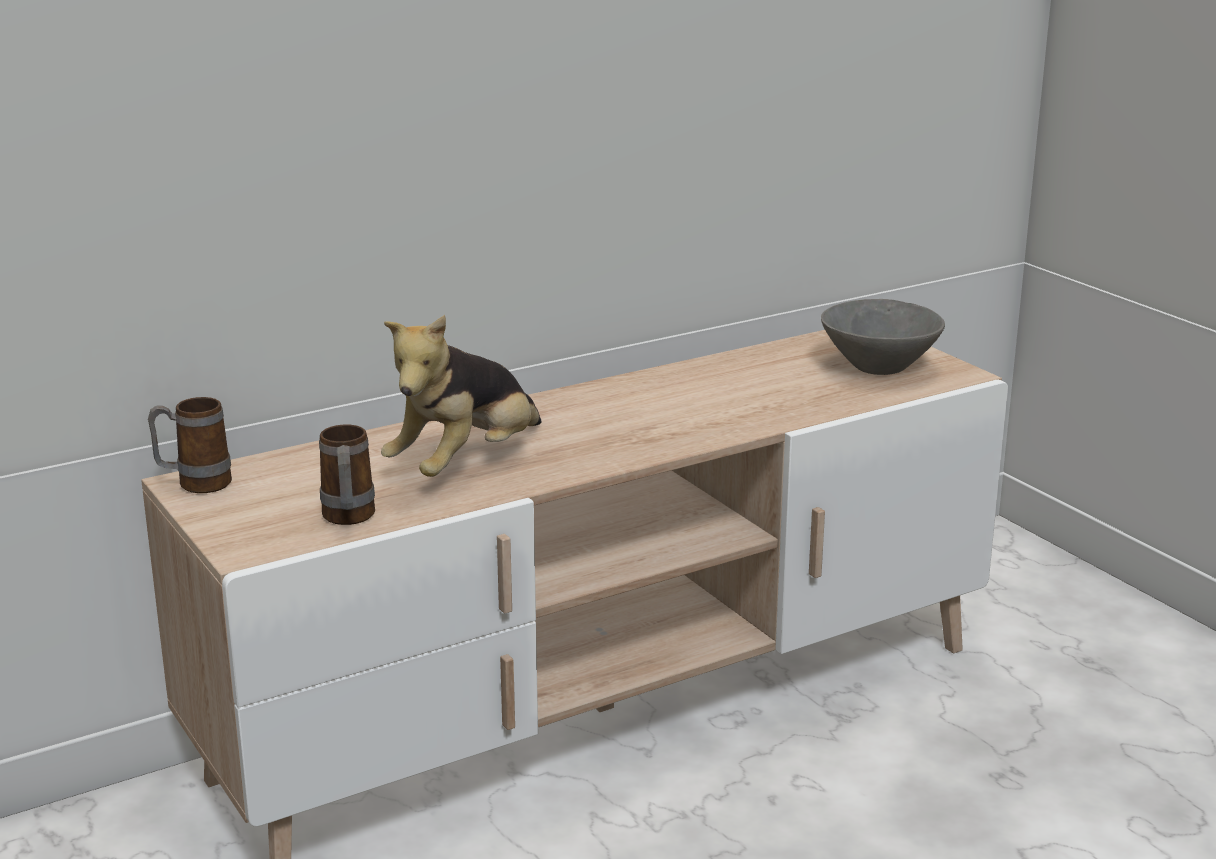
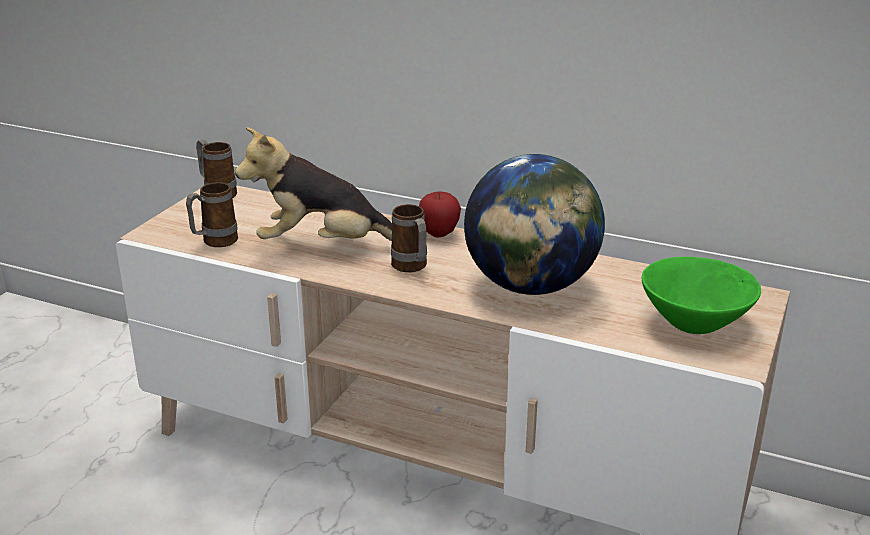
camera: 55 degrees right, 5 degrees up
grey bowl [821,299,945,375] -> green bowl [642,257,761,334]
none -> mug [391,204,427,272]
none -> apple [419,191,461,237]
none -> globe [464,154,605,295]

